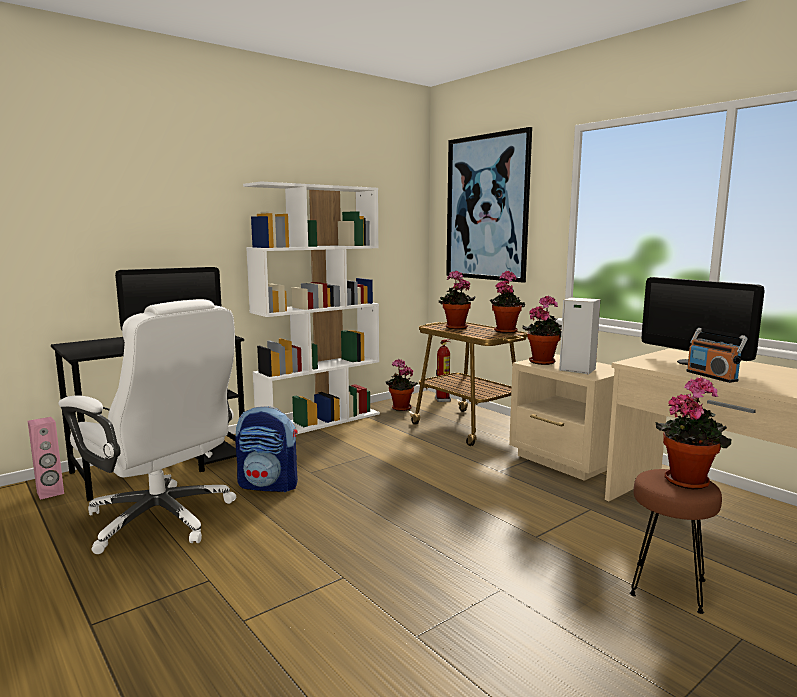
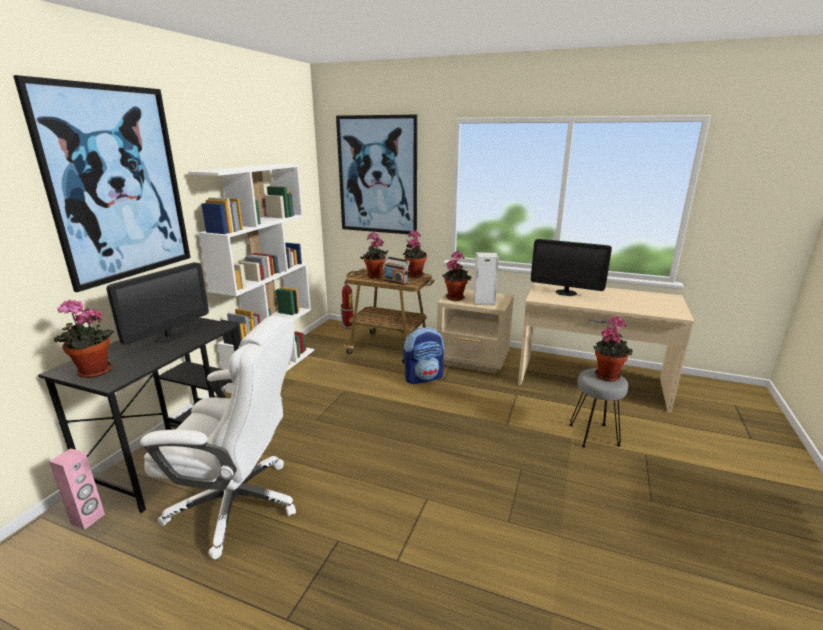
camera: 30 degrees left, 10 degrees up
backpack [235,406,298,492] -> backpack moved to [403,327,444,384]
potted plant [386,359,418,411] -> potted plant moved to [54,299,114,378]
brown stool [629,469,722,614] -> grey stool [569,368,628,447]
radio [686,328,748,383] -> radio moved to [384,257,410,285]
none -> picture [13,75,191,292]

